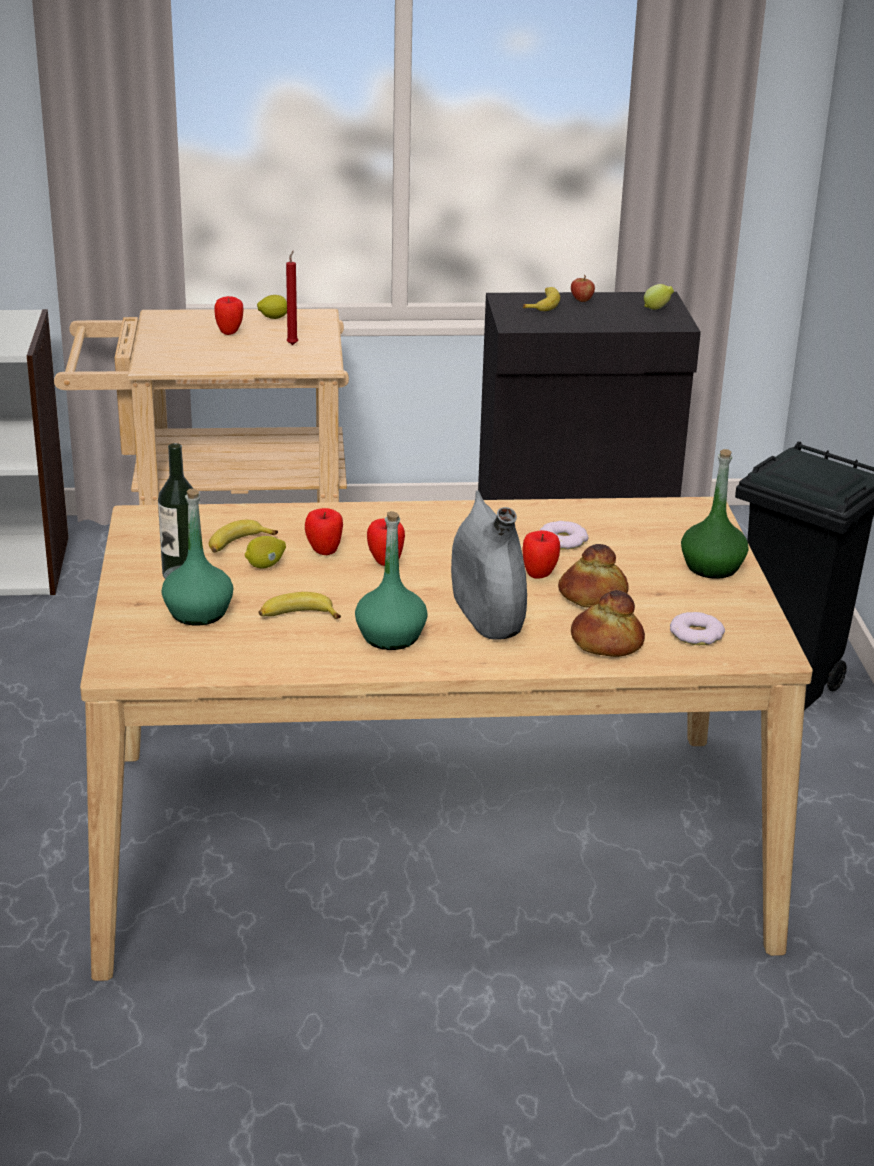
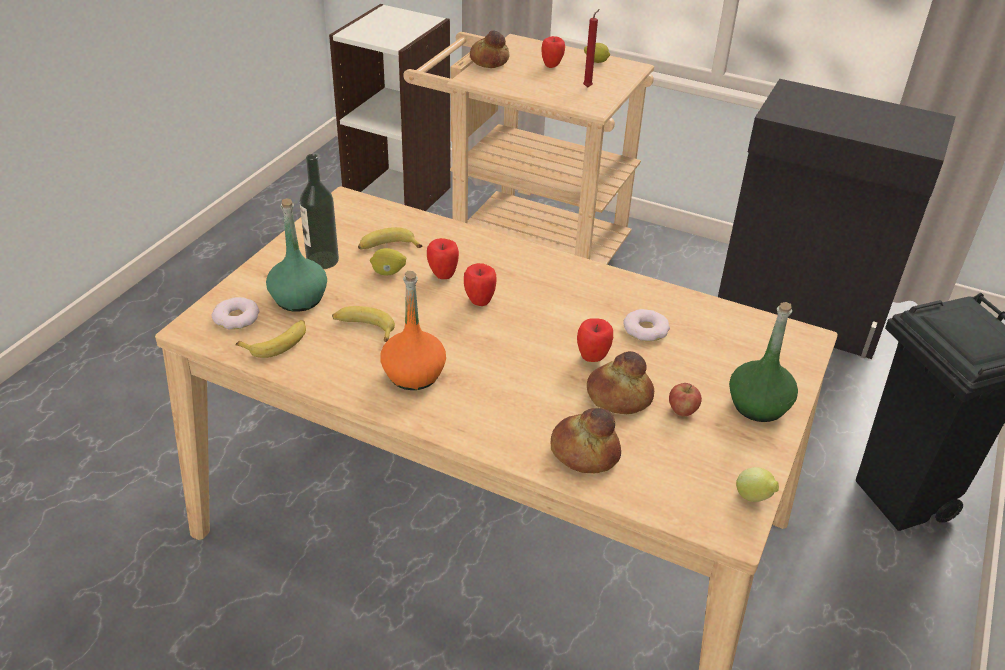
camera: 30 degrees right, 10 degrees up
green bottle [355,511,428,650] -> orange bottle [380,271,446,390]
grey vase [451,491,527,640] -> none
banana [523,287,560,311] -> banana moved to [236,320,306,358]
apple [571,275,595,302] -> apple moved to [669,383,702,416]
lemon [644,284,674,310] -> lemon moved to [736,467,779,502]
donut [670,612,725,645] -> donut moved to [212,297,259,329]
none -> bread [470,30,509,68]

